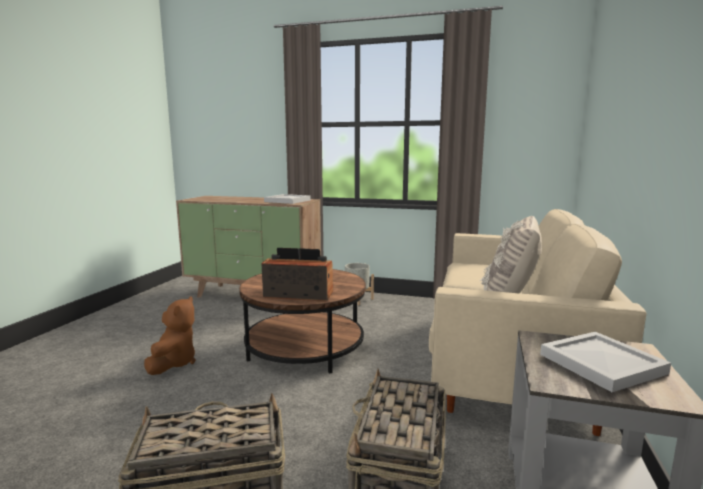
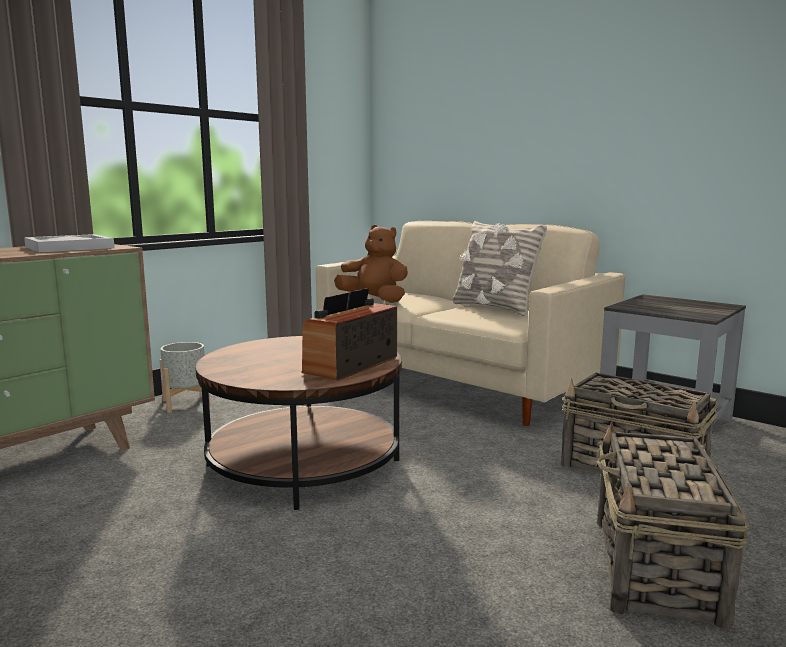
camera: 65 degrees left, 0 degrees up
brown plush toy [144,296,196,375] -> brown plush toy moved to [334,225,408,303]
white tray [540,332,671,392] -> none

